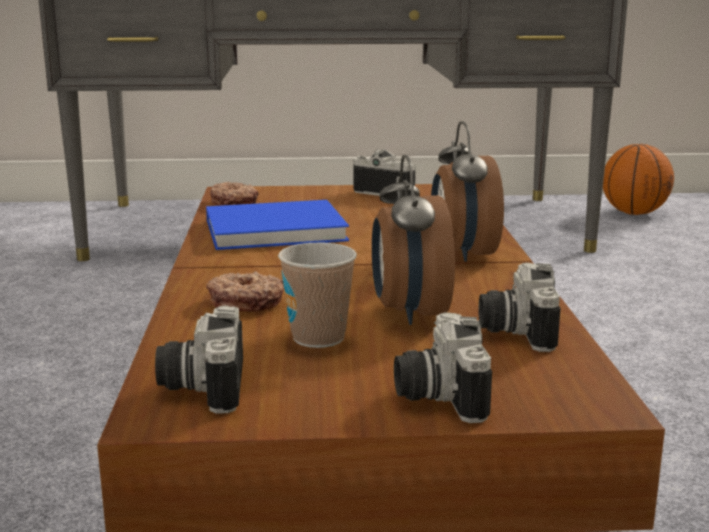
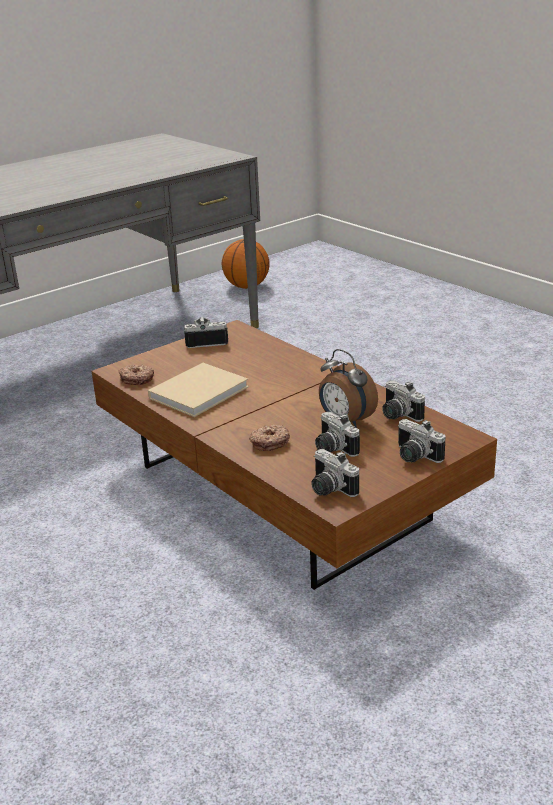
camera: 35 degrees left, 10 degrees up
blue book [206,200,349,250] -> beige book [148,363,249,417]
cup [278,243,357,348] -> camera [315,412,360,457]
alarm clock [431,121,504,262] -> none

